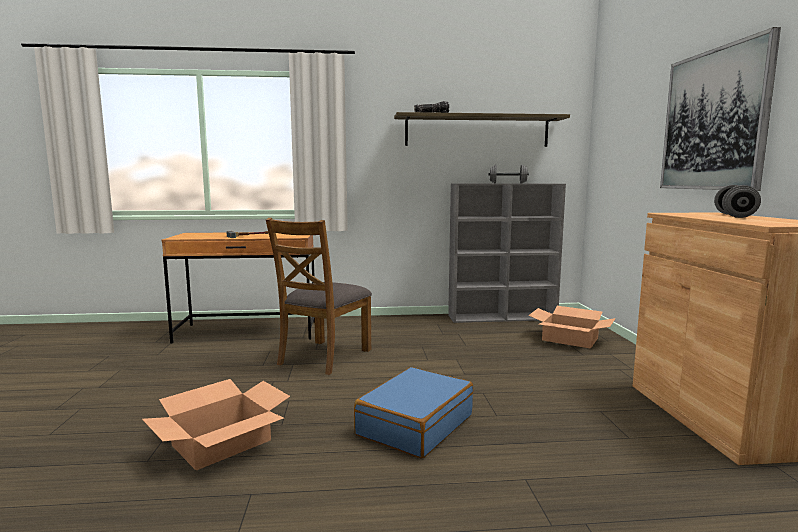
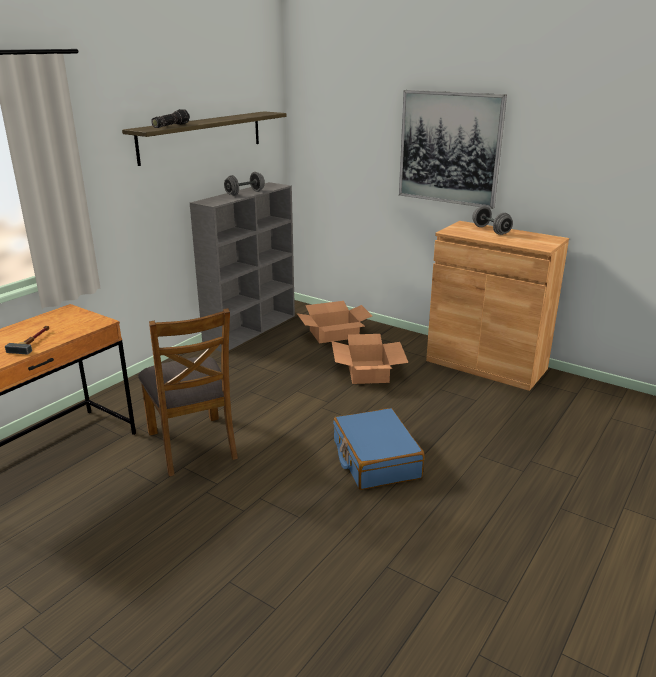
camera: 50 degrees left, 15 degrees up
cardboard box [142,379,290,471] -> cardboard box moved to [331,334,409,384]

